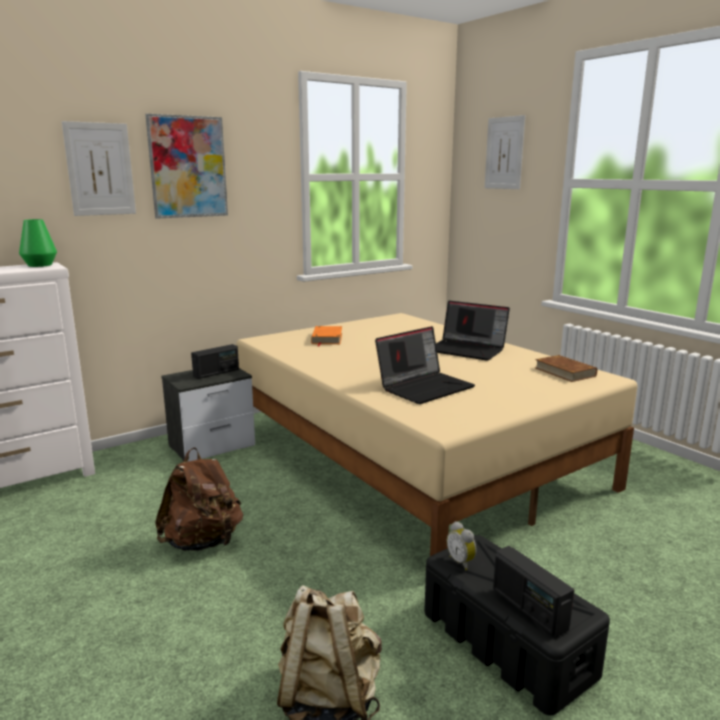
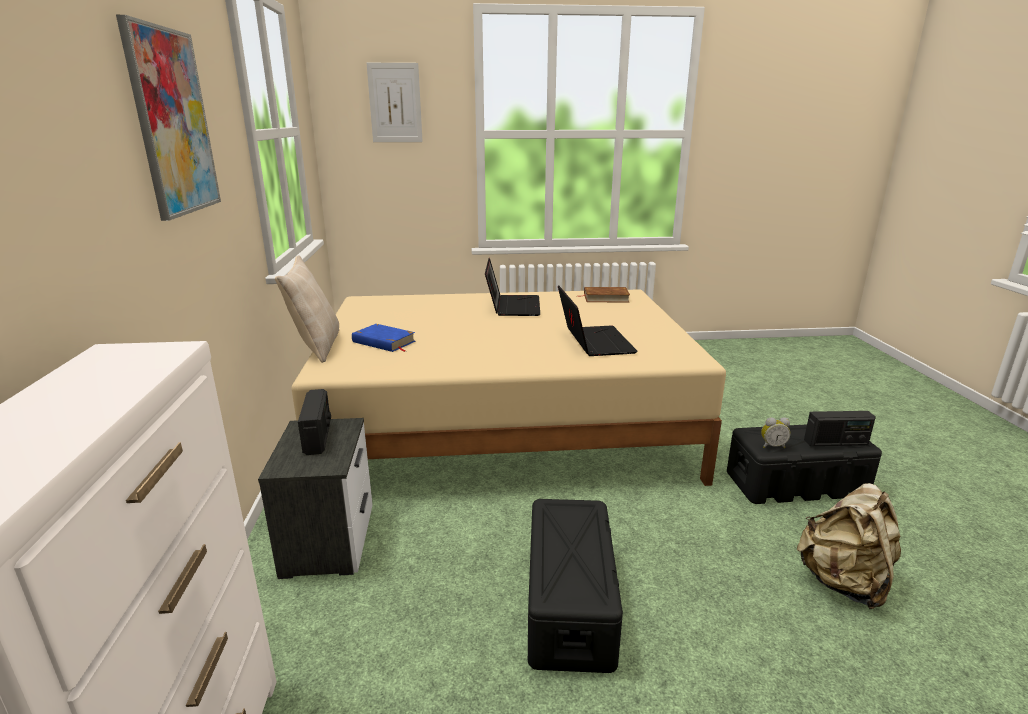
camera: 60 degrees left, 5 degrees up
green vase [19,219,57,267] -> none
picture [62,121,136,216] -> none
brown backpack [155,448,243,551] -> black storage box [528,499,623,673]
orange book [311,326,342,346] -> blue book [352,324,415,352]
laptop [436,301,510,361] -> laptop turned 60 degrees counterclockwise [485,258,540,316]
none -> beige pillow [275,255,339,363]

